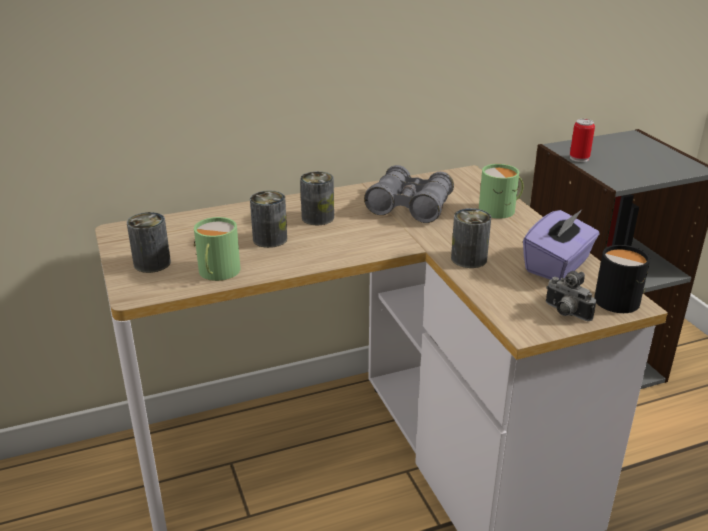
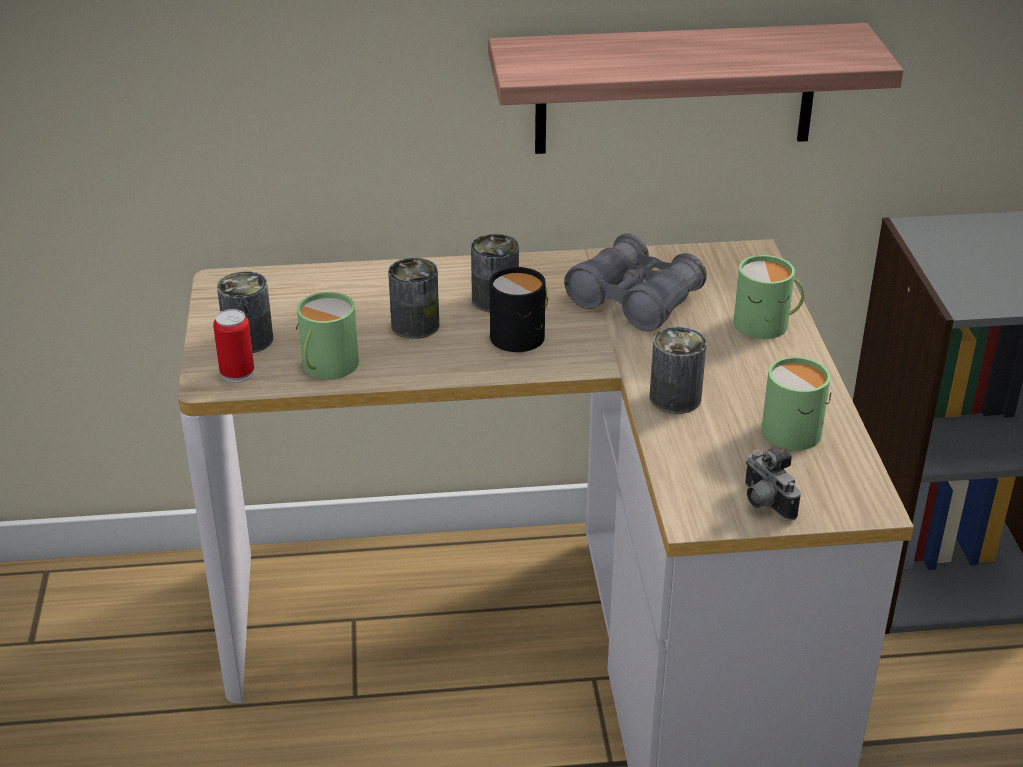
camera: 15 degrees right, 5 degrees up
purple tissue box [523,210,600,280] -> green mug [761,357,831,451]
can [570,119,595,162] -> can moved to [213,309,254,383]
black mug [594,245,650,313] -> black mug moved to [490,267,548,352]
none -> shelf [488,23,903,154]

